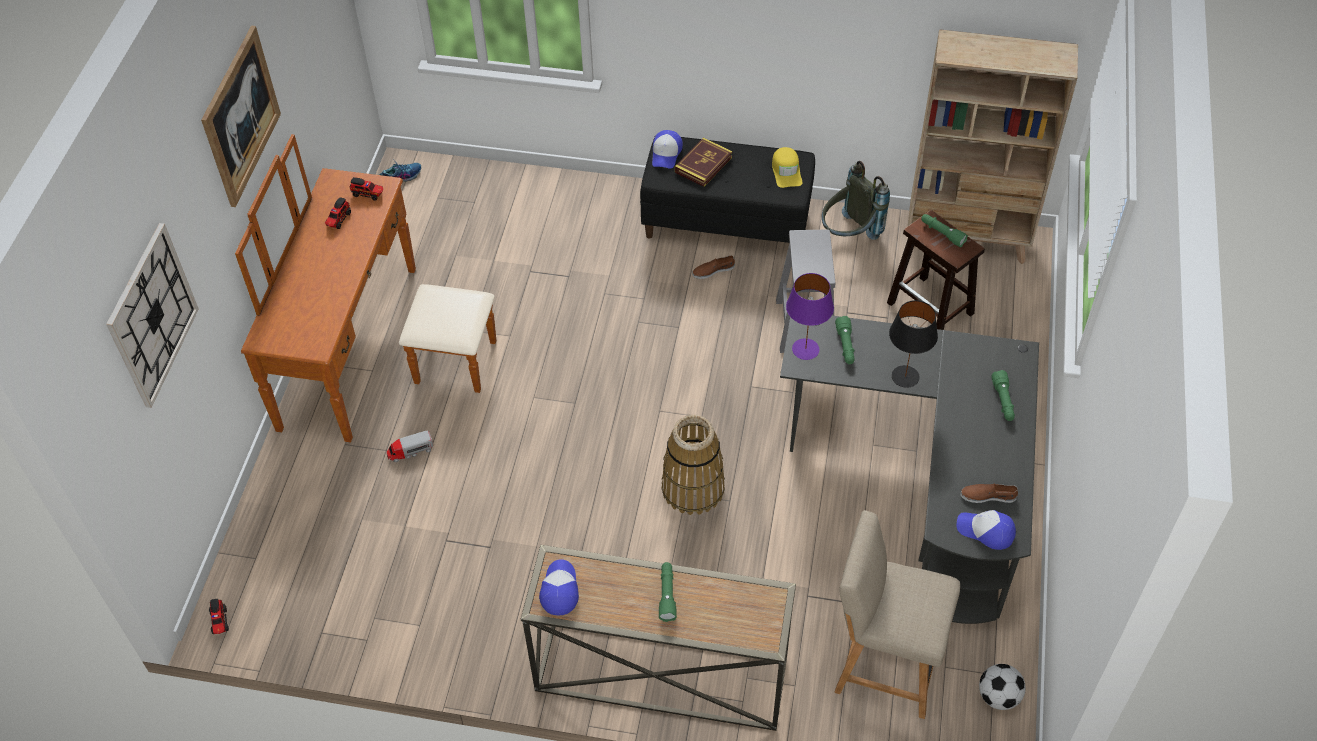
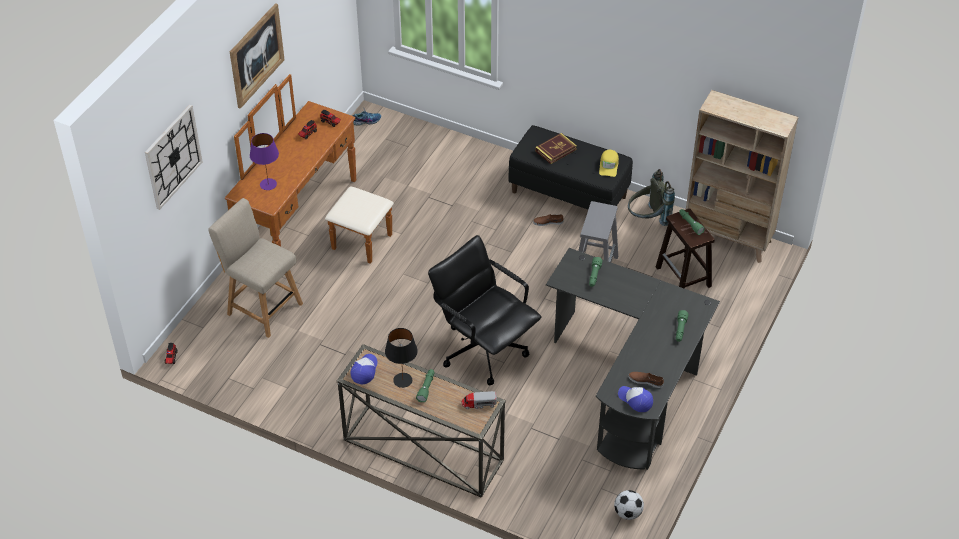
camera: 15 degrees right, 5 degrees down
toy truck [386,431,433,462] -> toy truck moved to [462,391,497,409]
cap [652,130,683,169] -> none
basket [662,415,725,515] -> black office chair [428,235,541,386]
purple table lamp [786,273,834,360] -> purple table lamp moved to [250,133,279,190]
beige chair [835,510,960,719] -> beige chair moved to [208,198,303,338]
black table lamp [889,300,938,388] -> black table lamp moved to [385,328,418,388]

